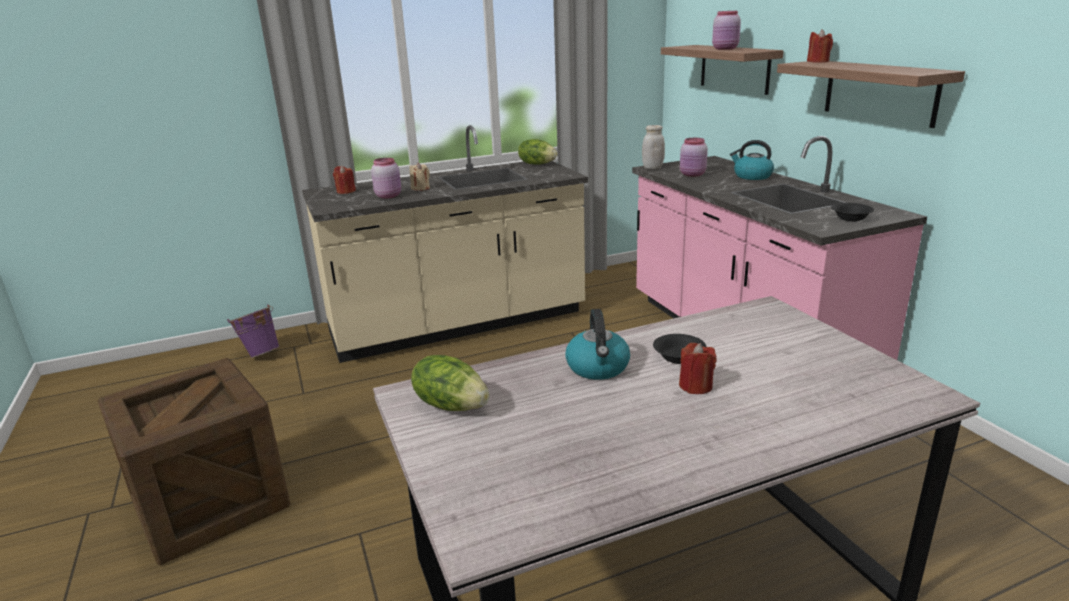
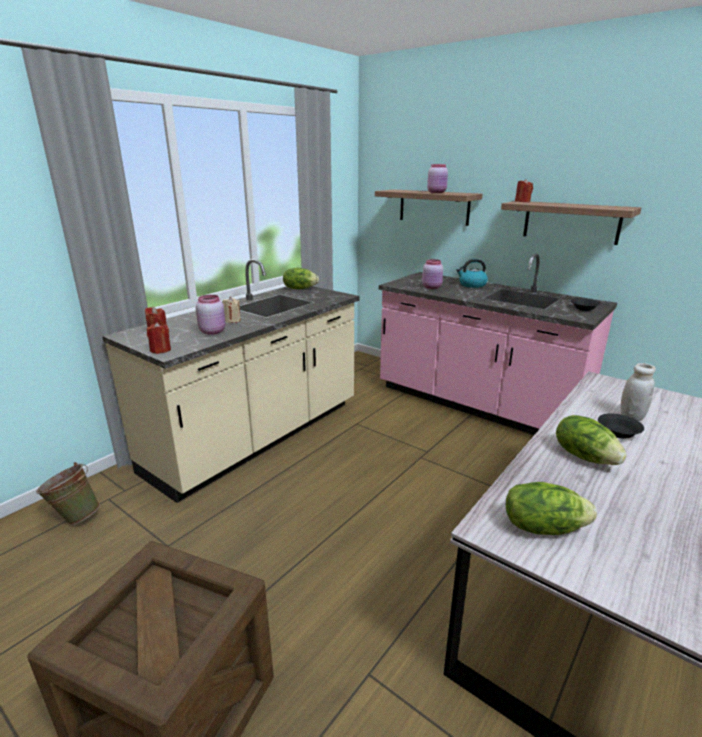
camera: 30 degrees left, 0 degrees up
purple bucket [227,304,280,358] -> green bucket [36,462,100,525]
kettle [565,309,630,380] -> lettuce [556,415,627,465]
white jar [642,125,665,169] -> white jar moved to [621,363,656,421]
red candle [679,343,717,394] -> red candle moved to [147,322,171,354]

